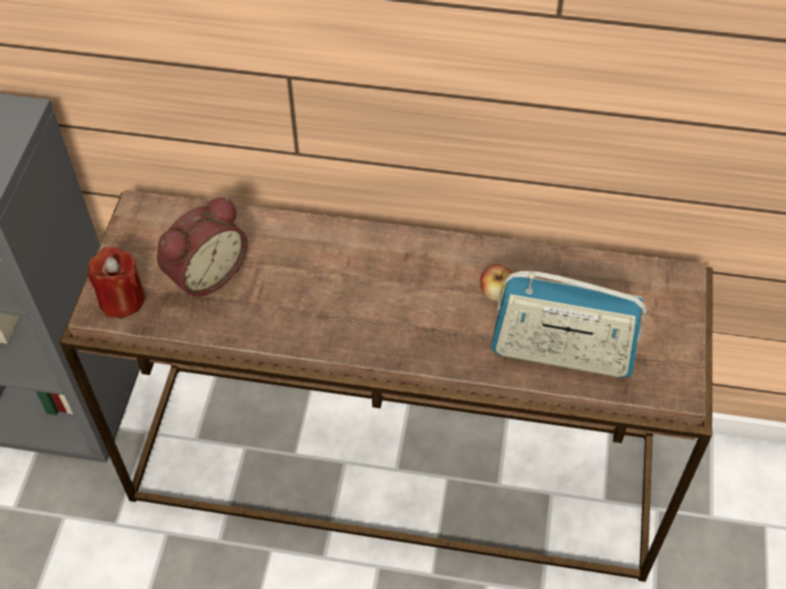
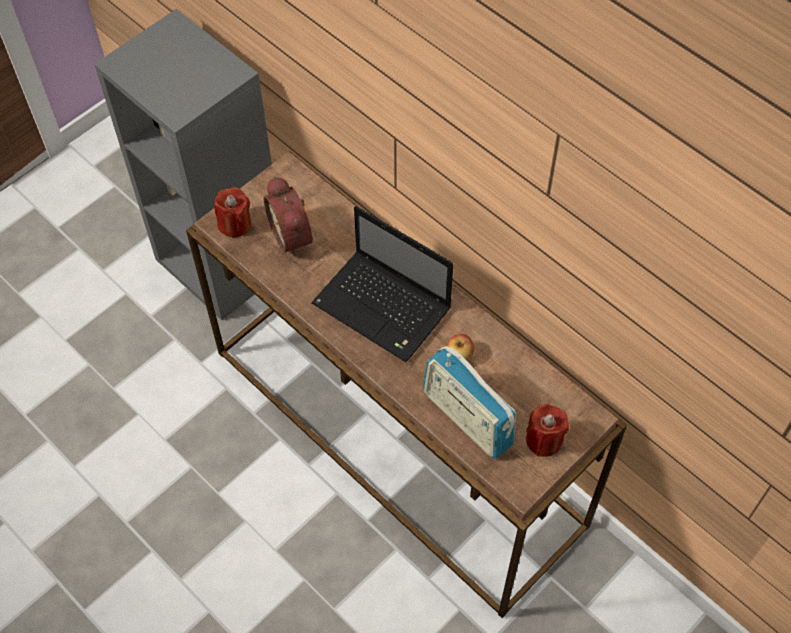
camera: 35 degrees right, 5 degrees up
alarm clock [157,197,248,299] -> alarm clock turned 75 degrees clockwise [264,176,313,257]
none -> laptop [311,206,453,362]
none -> red candle [526,404,569,457]

